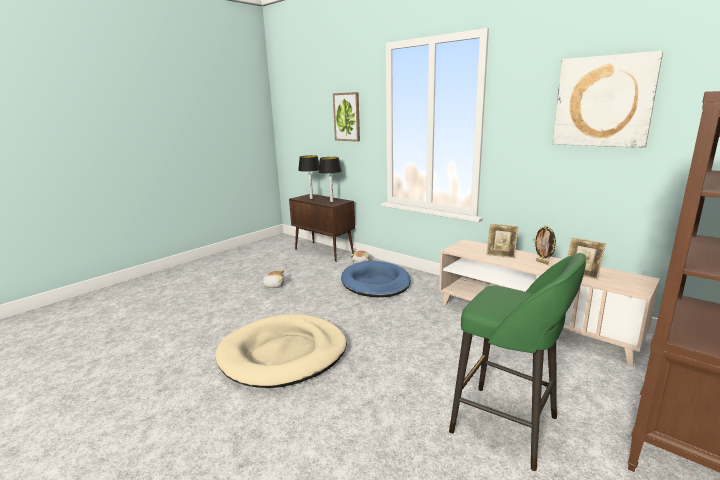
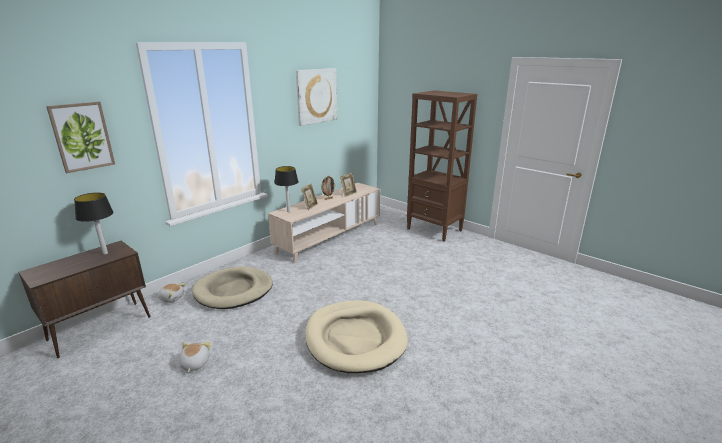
camera: 90 degrees left, 5 degrees up
table lamp [298,155,320,199] -> table lamp moved to [274,166,298,212]
blue dog bed [341,261,411,297] -> beige dog bed [192,267,273,309]
green stool [449,253,586,471] -> none

